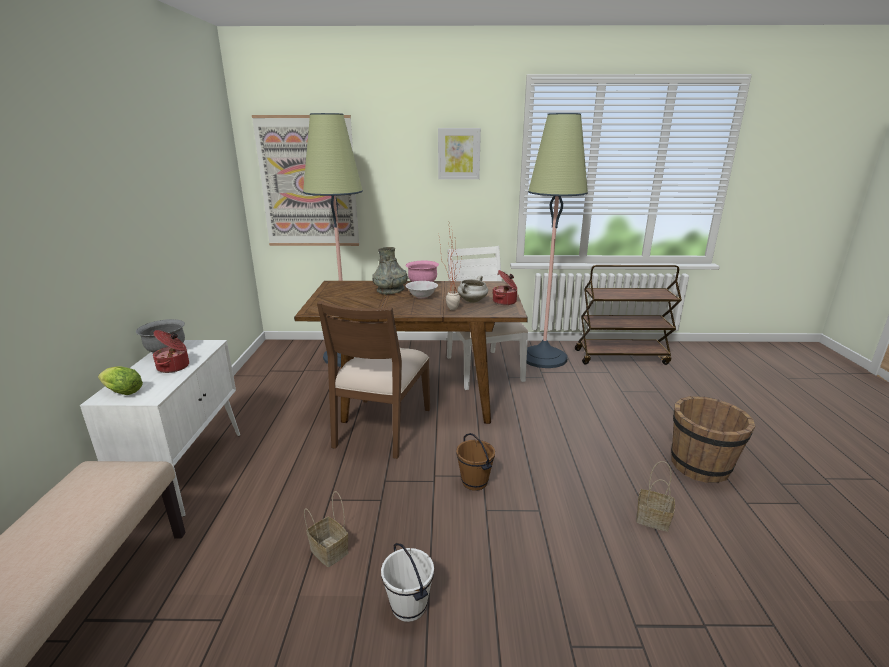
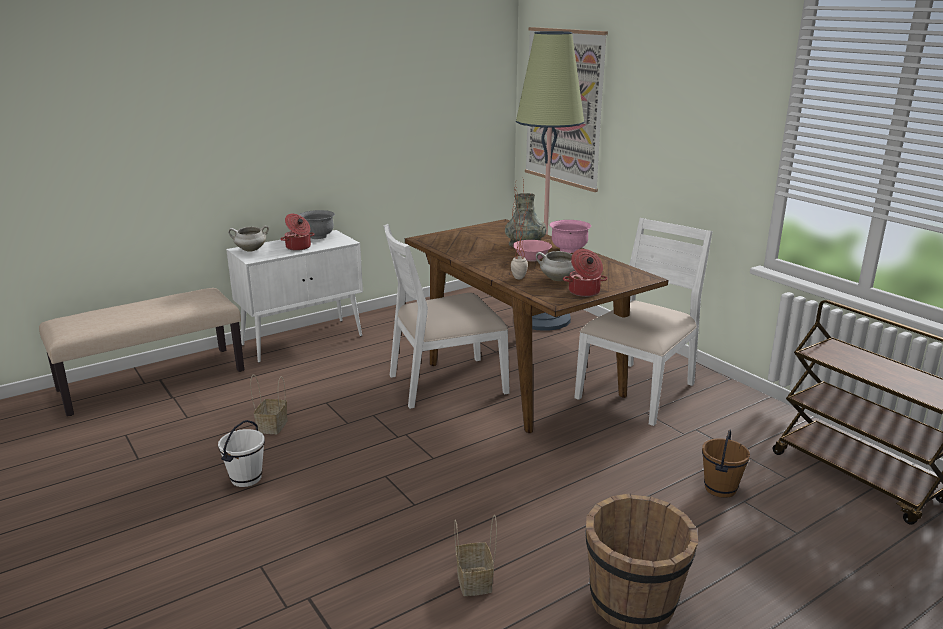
camera: 55 degrees right, 0 degrees up
lettuce [98,367,143,395] -> white cooking pot [228,225,269,252]
brown chair [317,301,430,459] -> white chair [383,224,510,409]
white bowl [406,281,438,299] -> pink bowl [513,240,552,262]
picture [438,128,481,179] -> none
brown bucket [456,433,495,491] -> brown bucket moved to [702,429,750,498]
floor lamp [526,113,588,368] -> none

